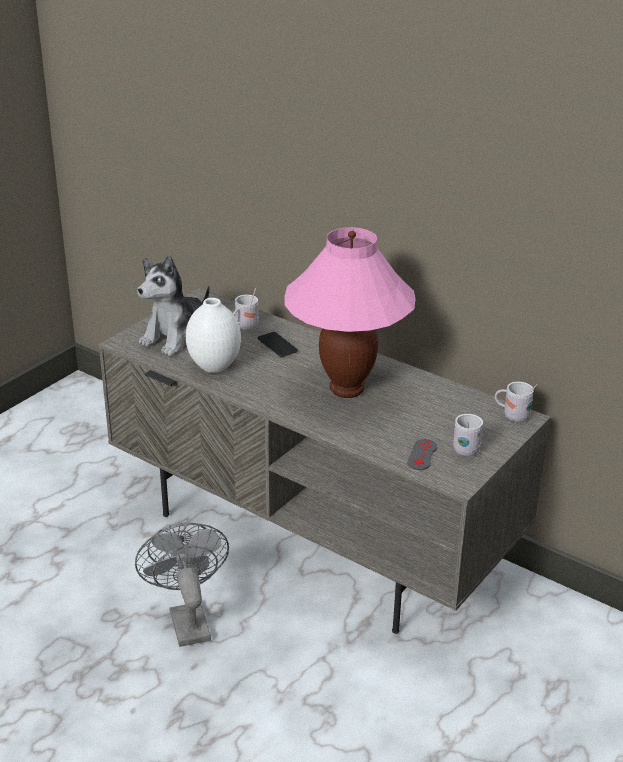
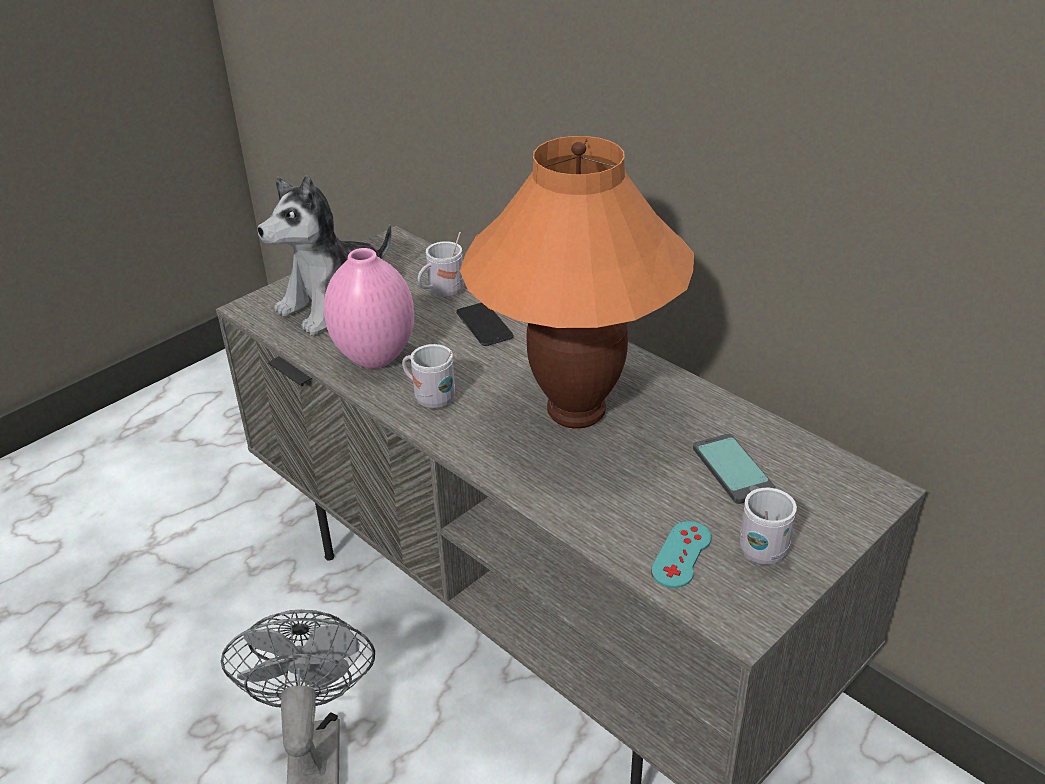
camera: 10 degrees right, 5 degrees up
white vase [186,298,241,373] -> pink vase [324,248,414,368]
pink table lamp [284,227,415,398] -> orange table lamp [460,136,694,429]
grey game controller [407,439,437,470] -> turquoise game controller [651,521,711,588]
white mug [495,382,537,422] -> white mug moved to [402,344,455,408]
none -> phone [693,434,776,504]

